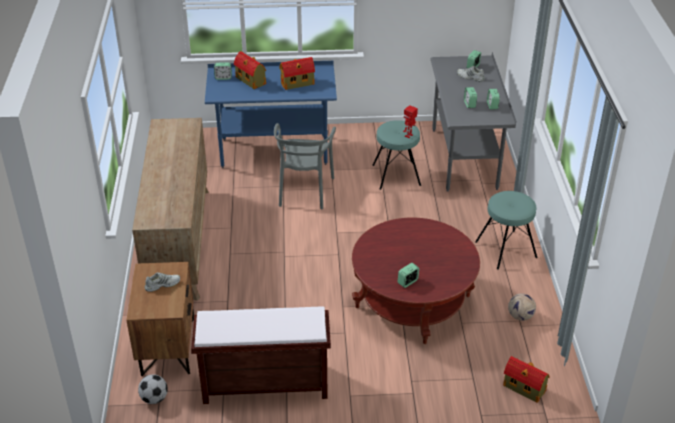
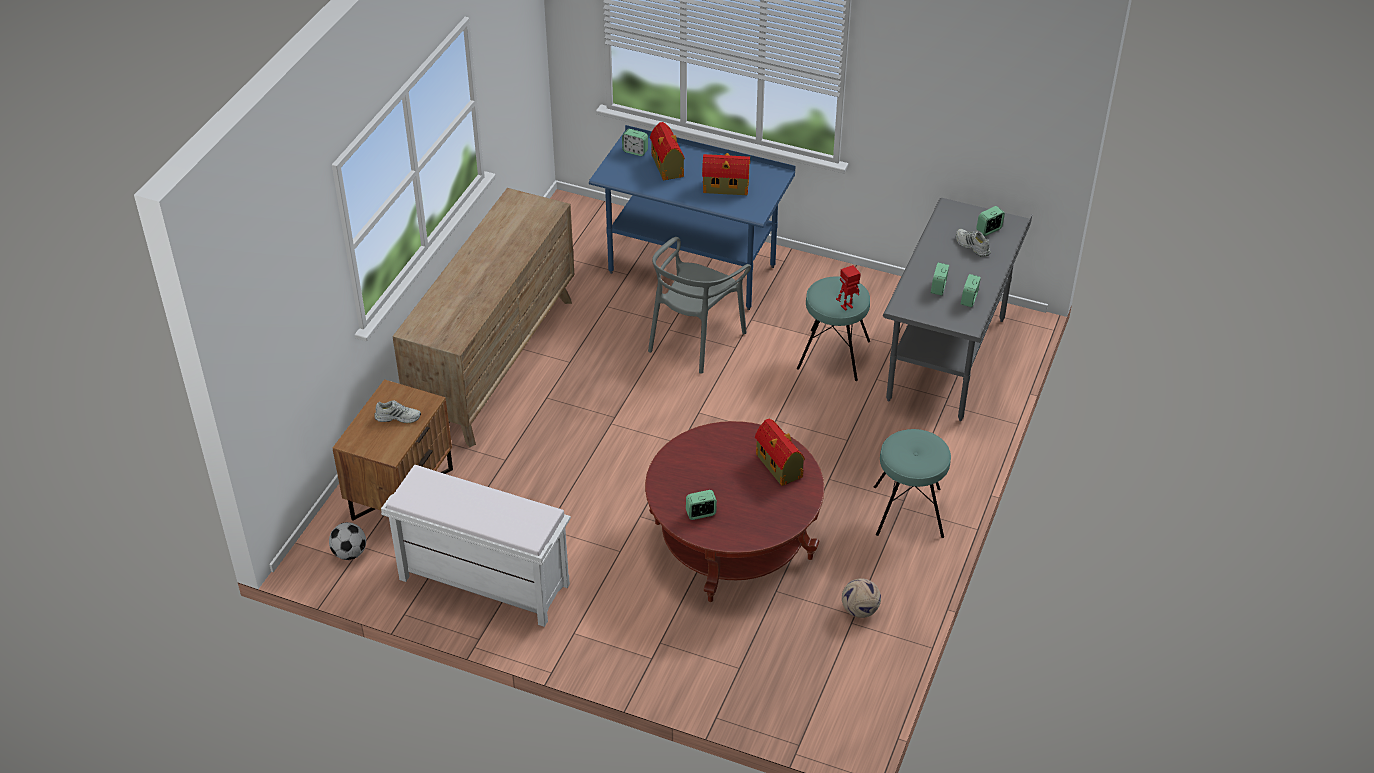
camera: 25 degrees right, 5 degrees up
brown bench [191,306,331,404] -> white bench [381,465,571,627]
toy house [503,356,550,403] -> toy house moved to [755,418,805,486]

